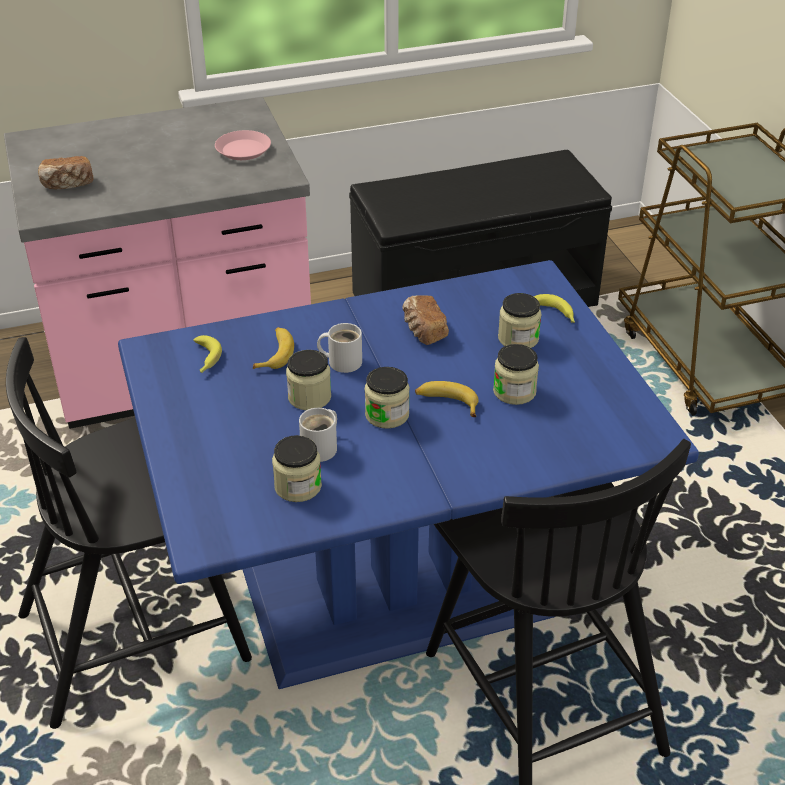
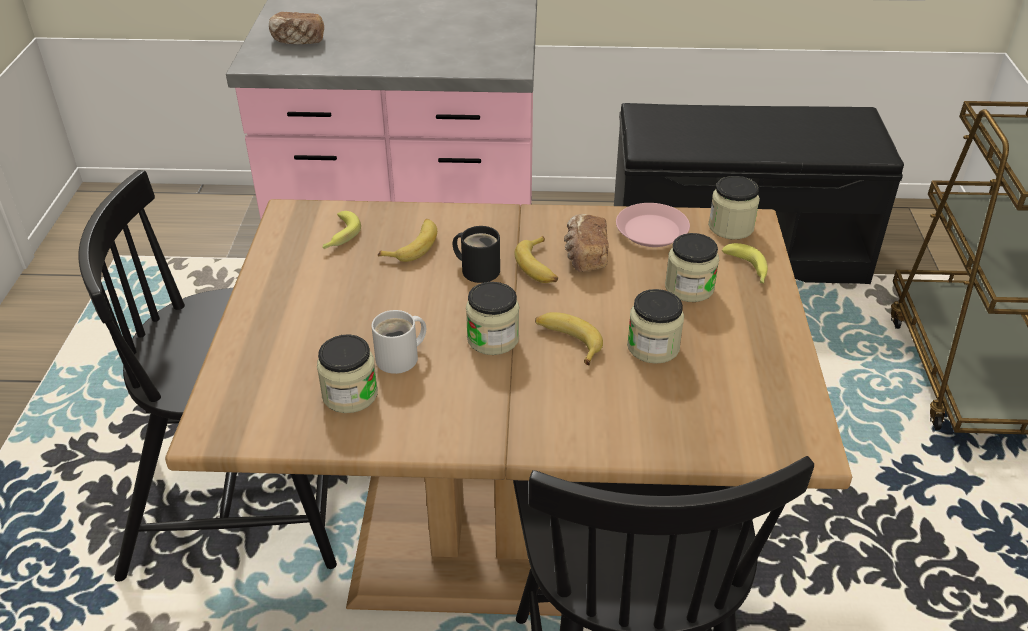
camera: 20 degrees right, 0 degrees up
blue dining table [118,260,699,689] -> brown dining table [165,199,852,616]
pink plate [215,130,271,160] -> pink plate moved to [616,203,690,247]
jar [286,350,331,410] -> jar moved to [708,176,760,239]
white mug [317,323,362,373] -> black mug [453,226,500,283]
none -> banana [514,236,558,283]

